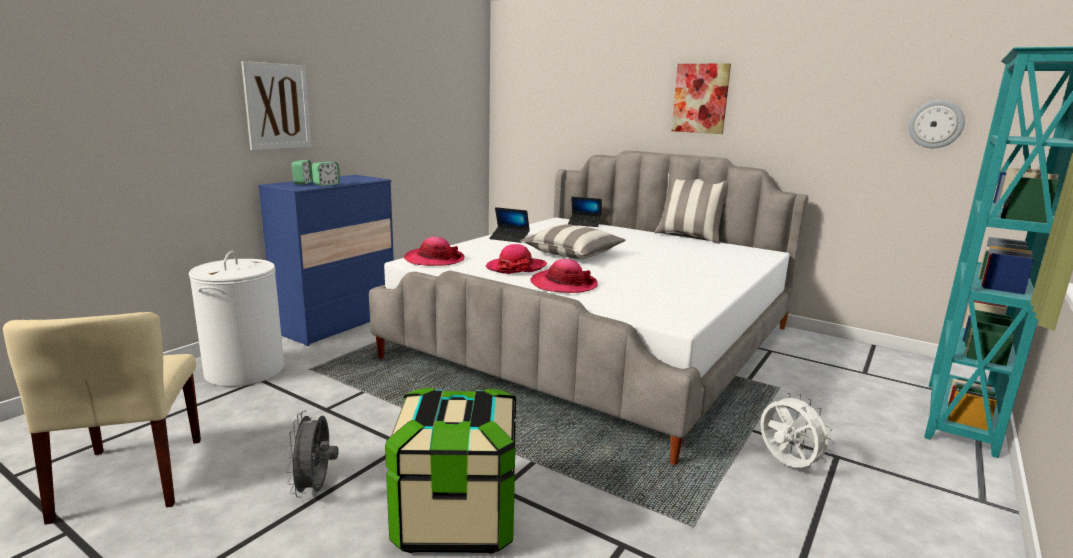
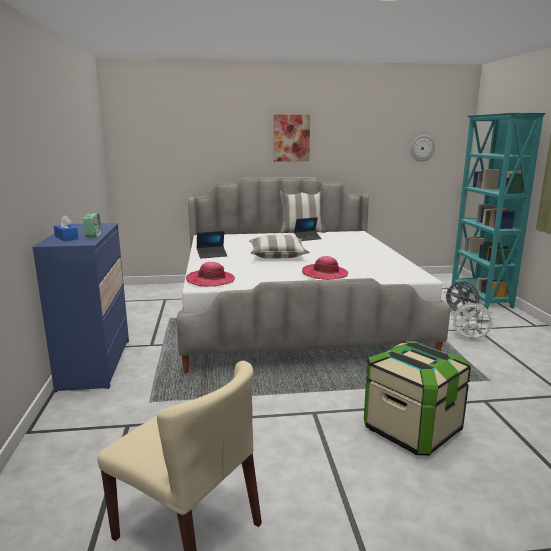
camera: 40 degrees left, 0 degrees up
white laundry basket [189,251,284,387] -> none
picture [241,61,312,151] -> none
grey fan [286,411,338,498] -> grey fan moved to [443,281,480,316]
alarm clock [292,160,313,185] -> blue tissue box [54,215,78,241]
hat [486,244,547,274] -> none
laptop [568,197,602,227] -> laptop moved to [294,217,322,241]

